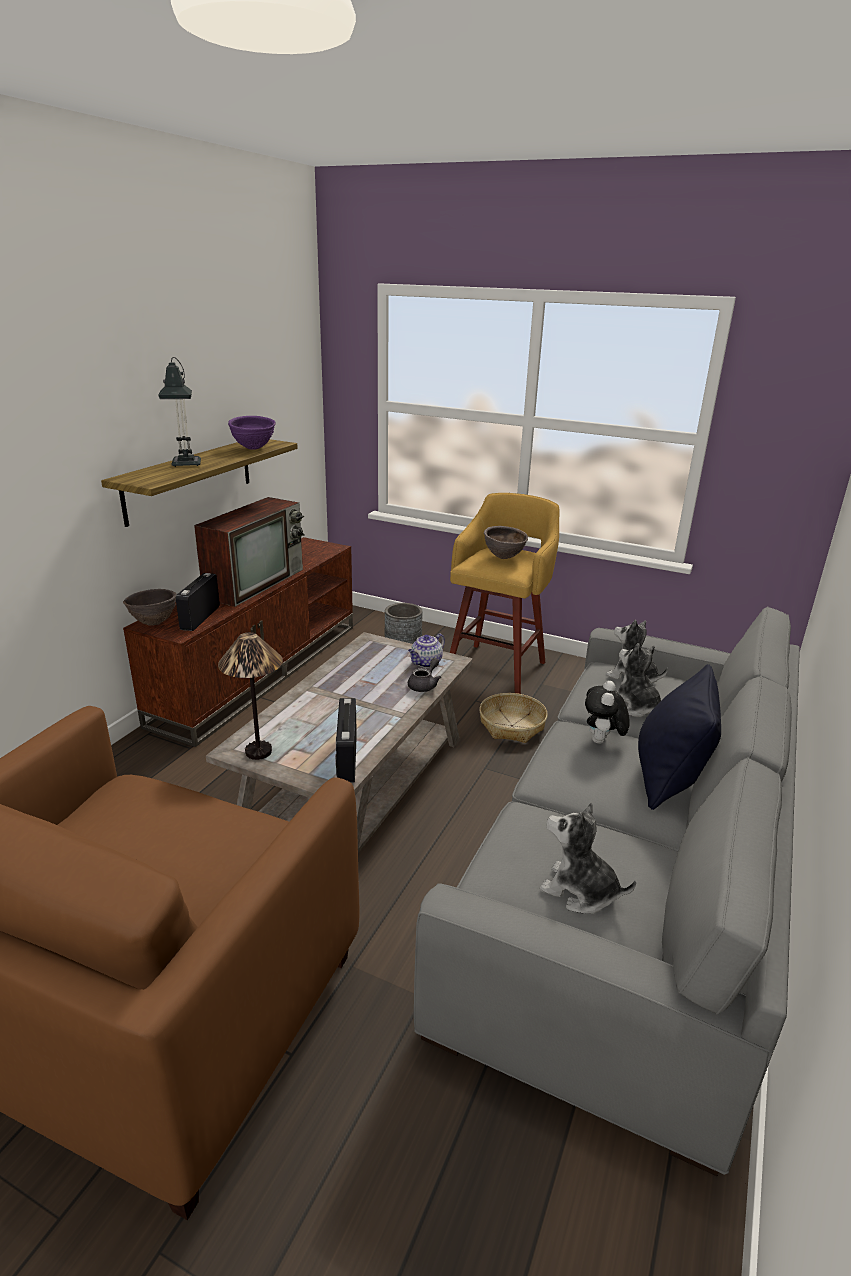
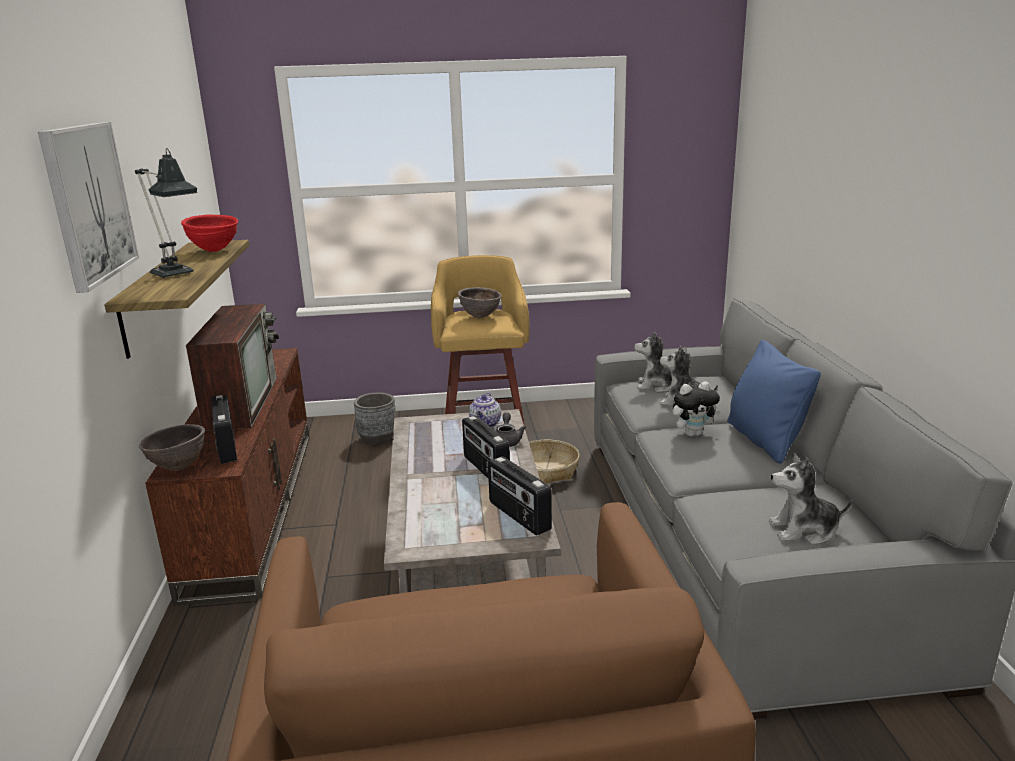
camera: 30 degrees left, 5 degrees down
table lamp [218,632,283,760] -> none
purple bowl [228,416,276,450] -> red bowl [181,215,238,252]
plush toy [585,681,630,744] -> plush toy turned 90 degrees counterclockwise [673,381,721,437]
black pillow [638,664,721,810] -> blue pillow [727,340,821,464]
none -> picture [38,122,139,293]
none -> radio [462,416,510,478]

